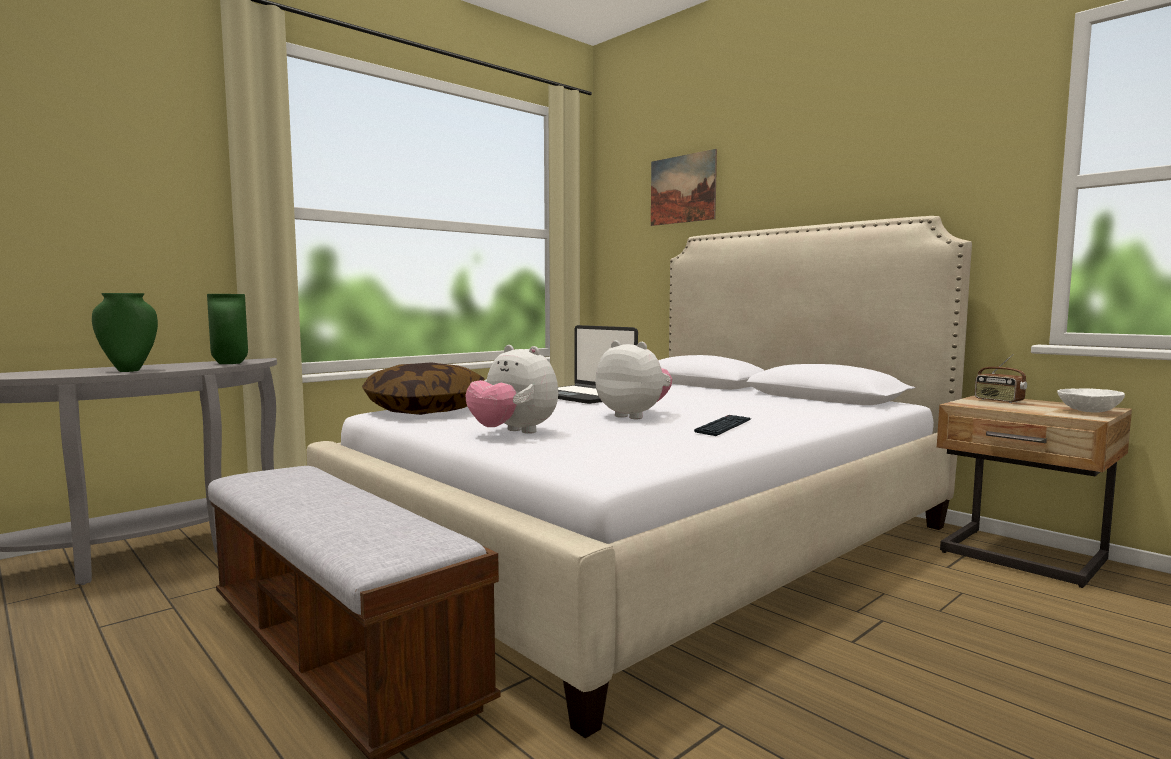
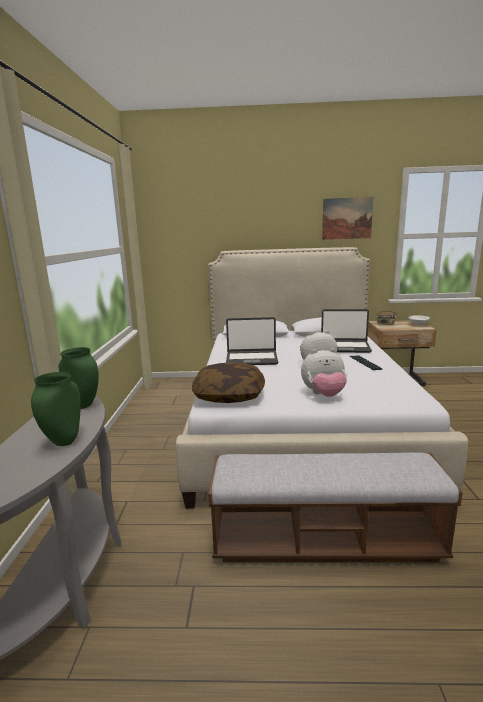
camera: 45 degrees left, 10 degrees up
picture [651,149,717,226] -> picture moved to [322,197,373,240]
none -> laptop [321,309,372,353]

